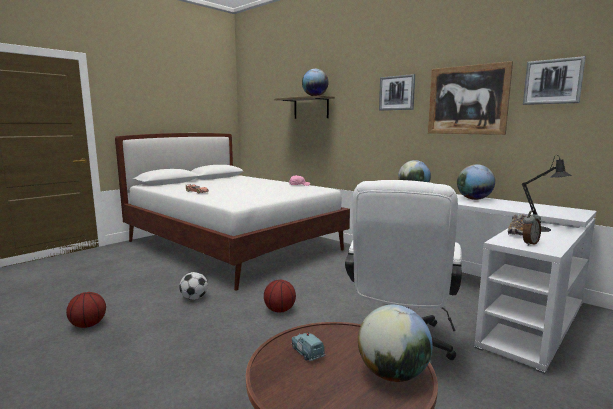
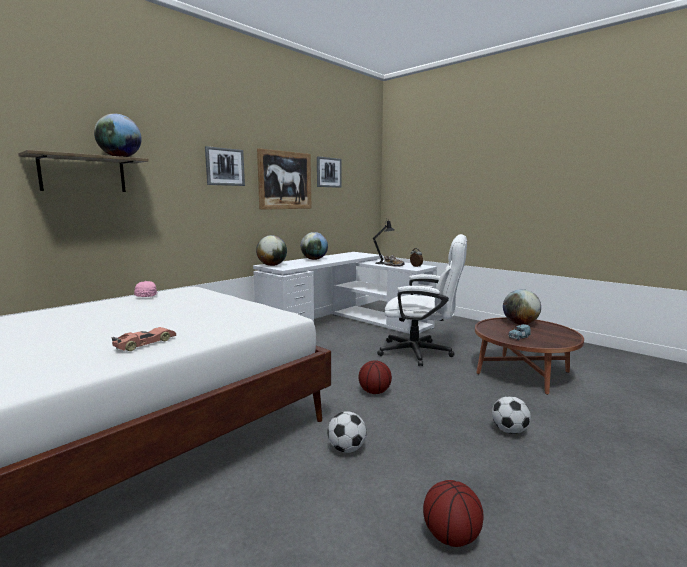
camera: 90 degrees left, 0 degrees up
none -> football [492,396,531,434]

